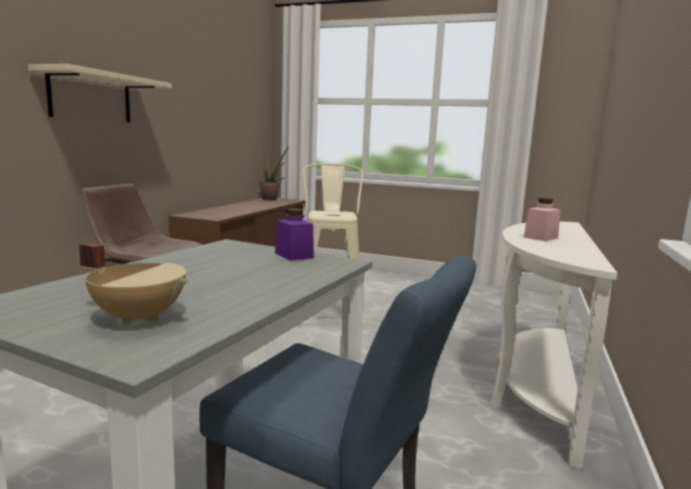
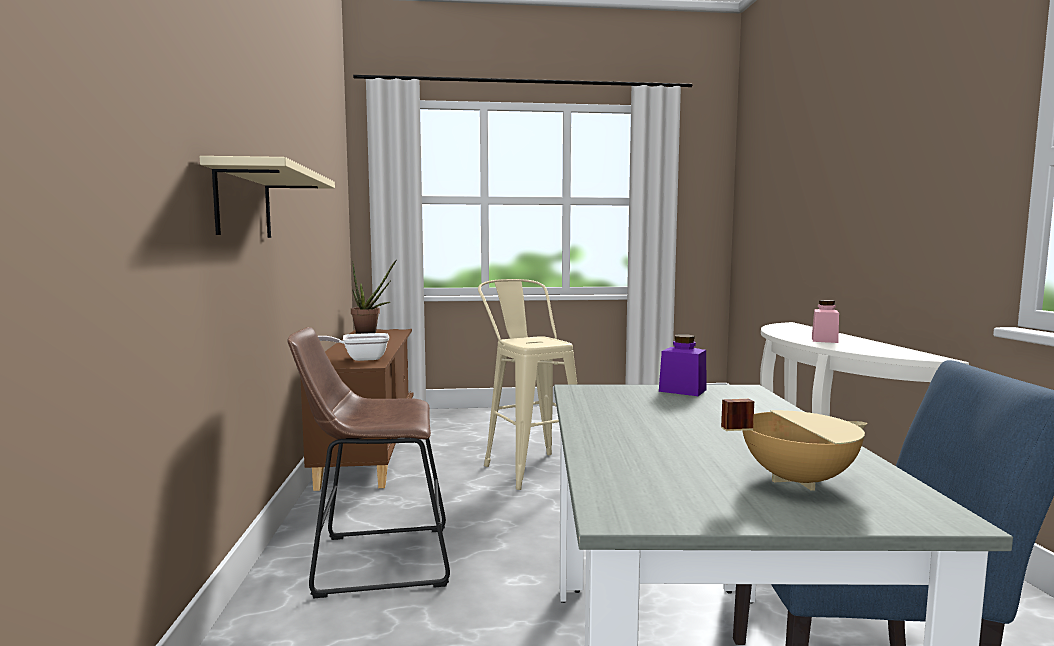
camera: 25 degrees left, 5 degrees down
none -> frying pan [318,333,389,361]

